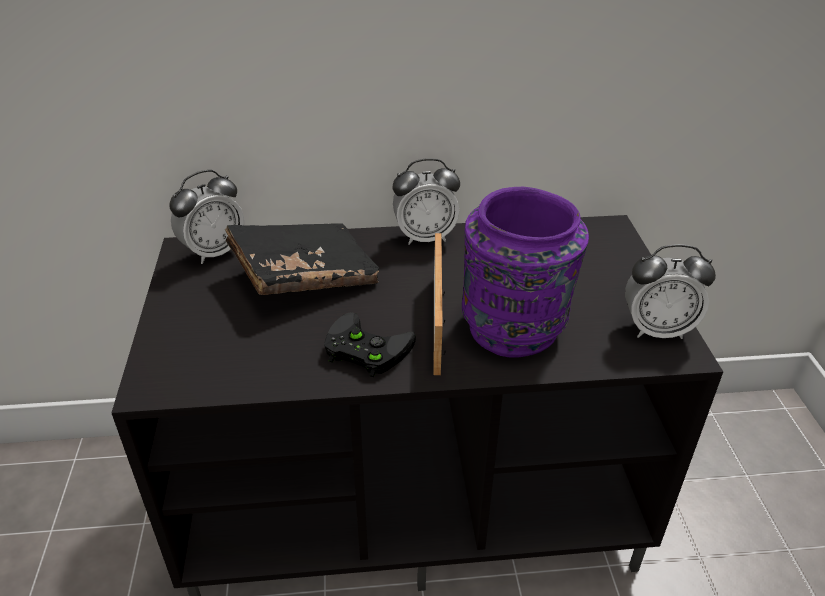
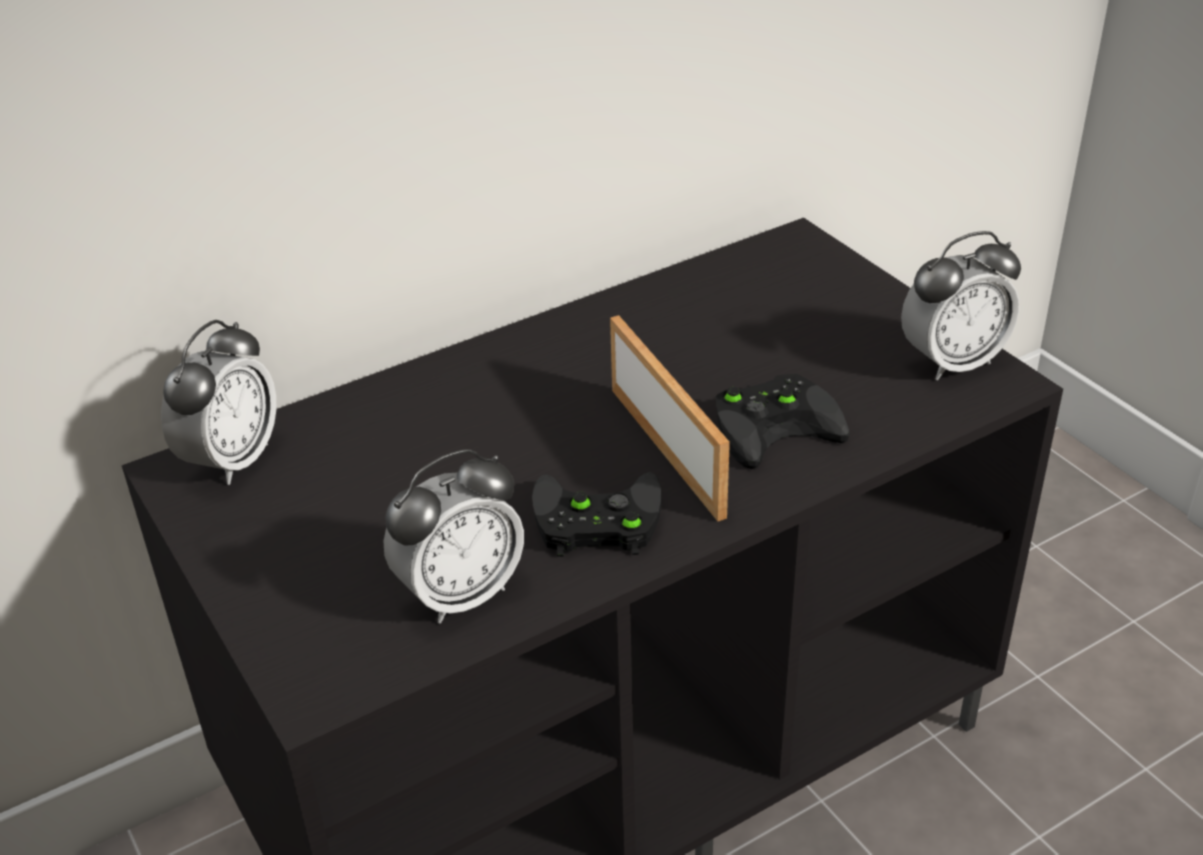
camera: 25 degrees left, 0 degrees up
black book [225,223,379,295] -> none
alarm clock [393,158,460,245] -> alarm clock moved to [383,449,524,624]
purple vase [462,187,589,358] -> black game controller [716,374,849,469]

